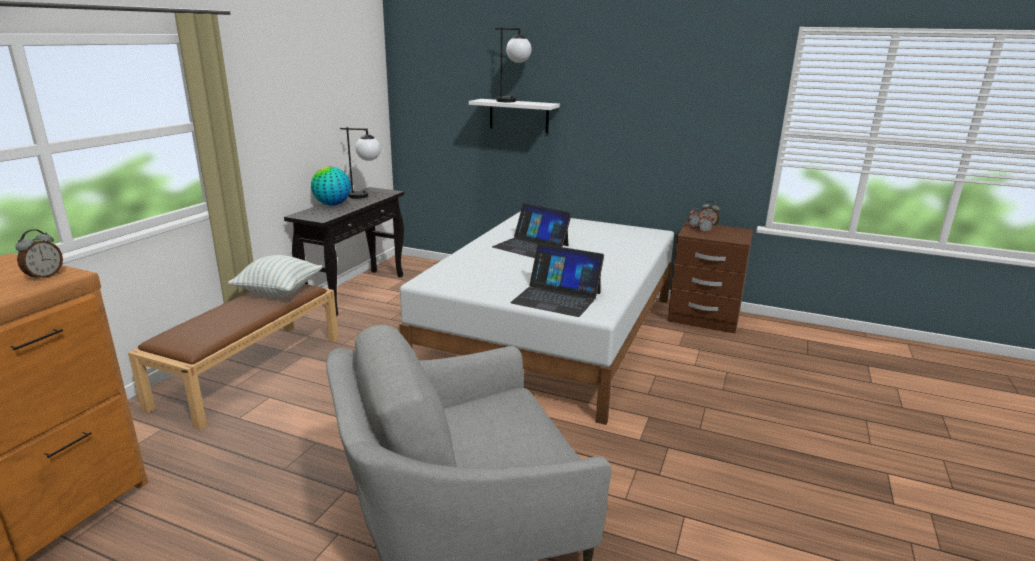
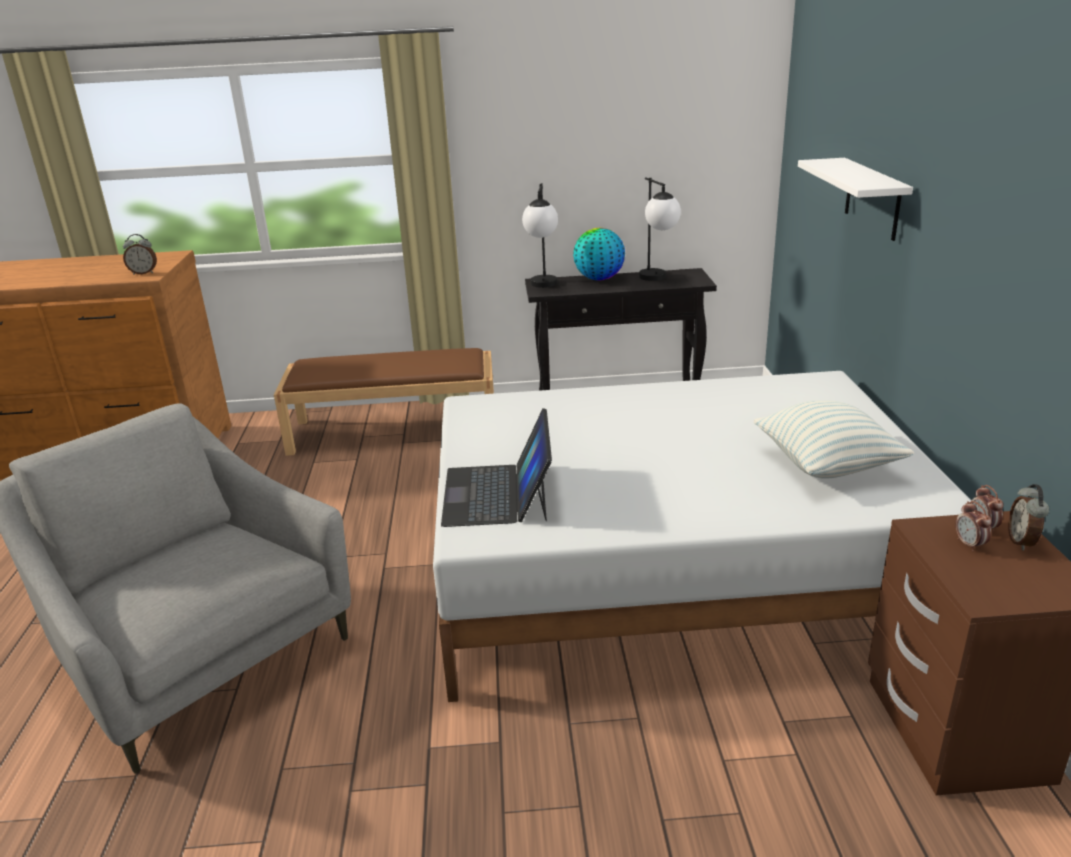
camera: 65 degrees right, 5 degrees up
pillow [228,255,323,297] -> pillow moved to [753,400,914,479]
laptop [492,203,572,258] -> none
table lamp [495,27,531,102] -> table lamp moved to [522,183,558,288]

